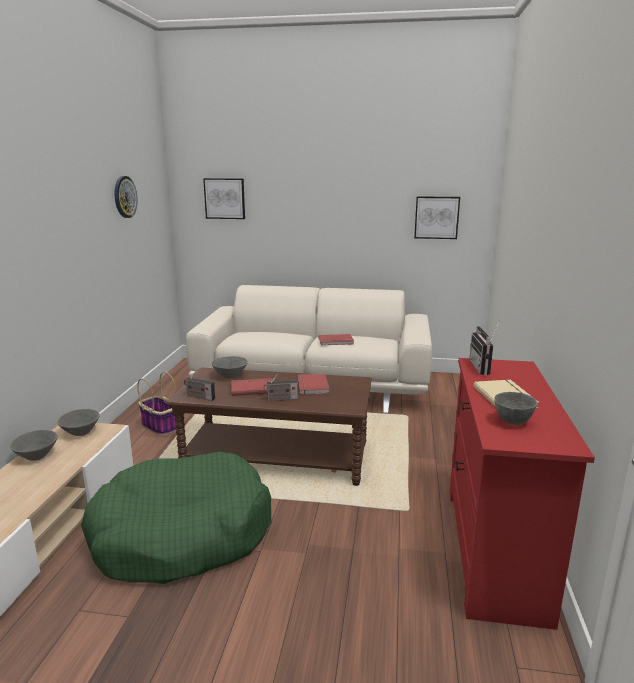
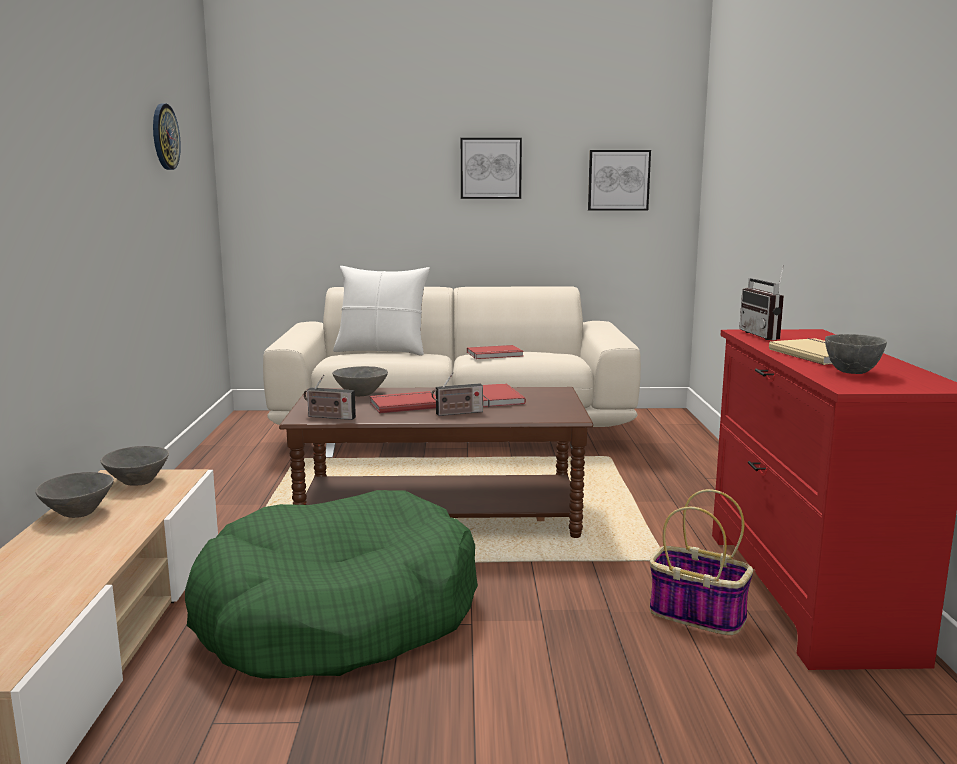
camera: 10 degrees left, 5 degrees down
basket [137,372,176,436] -> basket moved to [650,489,753,635]
picture [203,178,245,219] -> picture moved to [461,138,522,199]
none -> white pillow [333,266,430,355]

